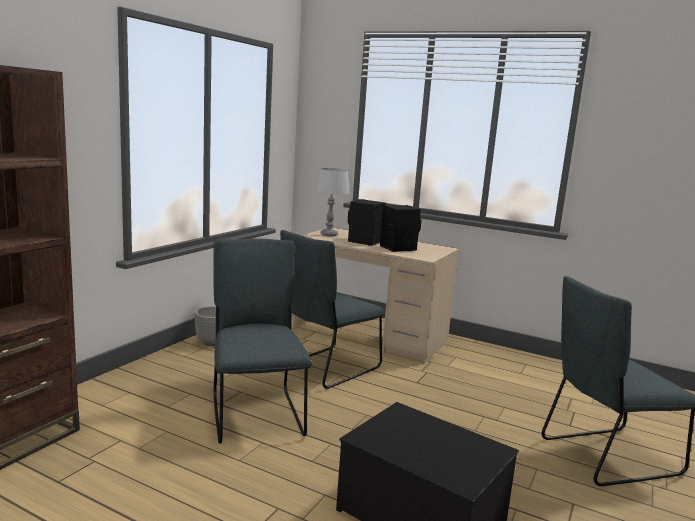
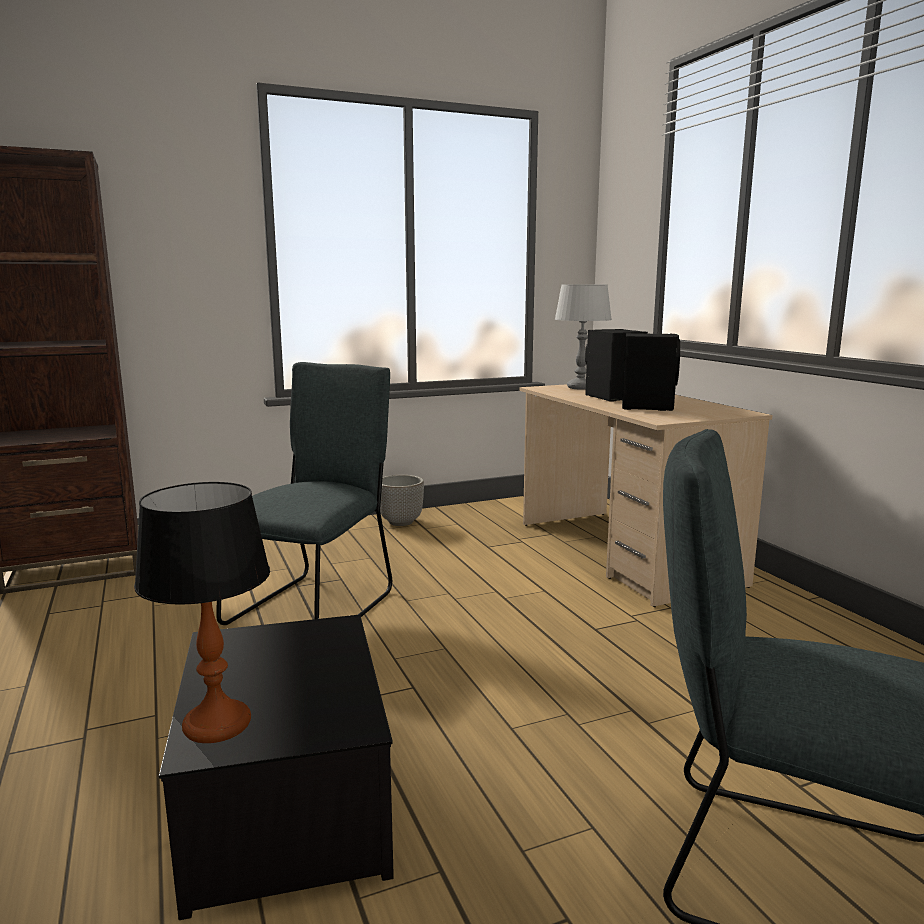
camera: 40 degrees right, 0 degrees up
grey chair [280,230,385,389] -> none
none -> table lamp [134,482,270,743]

